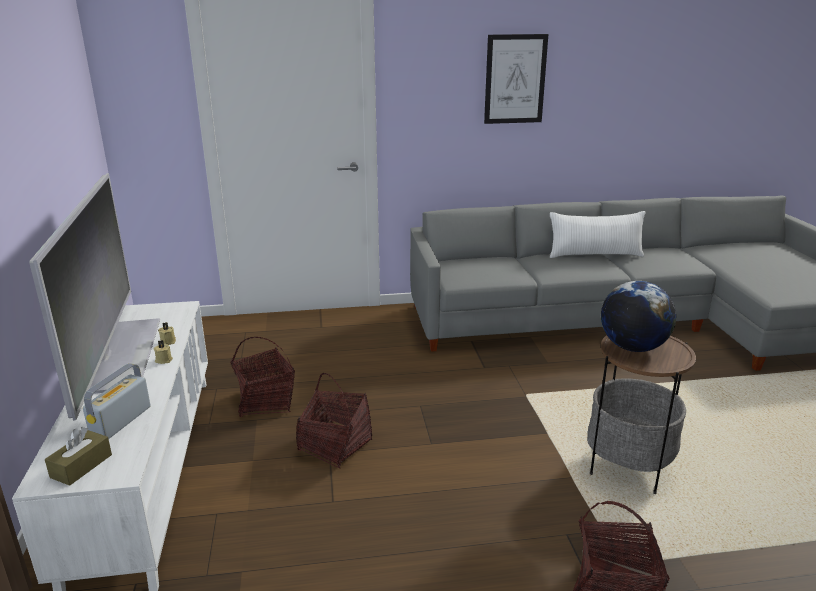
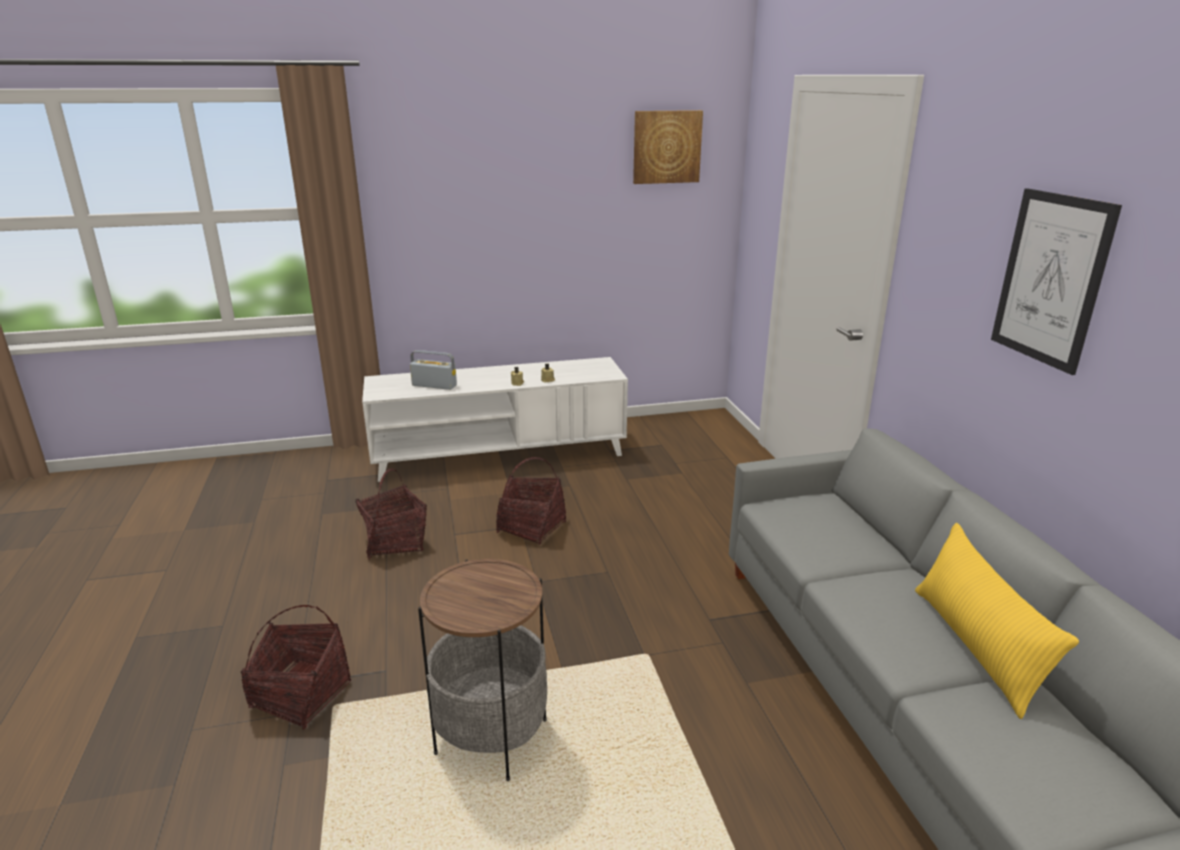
camera: 85 degrees right, 0 degrees up
television [29,173,160,421] -> none
brown tissue box [45,427,112,486] -> none
basket [230,337,295,417] -> basket moved to [355,468,427,560]
white pillow [550,211,646,258] -> yellow pillow [915,523,1079,719]
globe [601,281,676,352] -> none
none -> picture [633,110,703,184]

